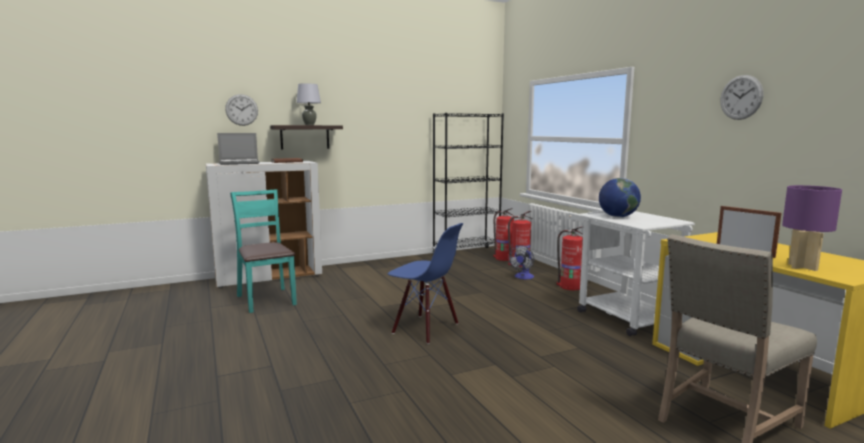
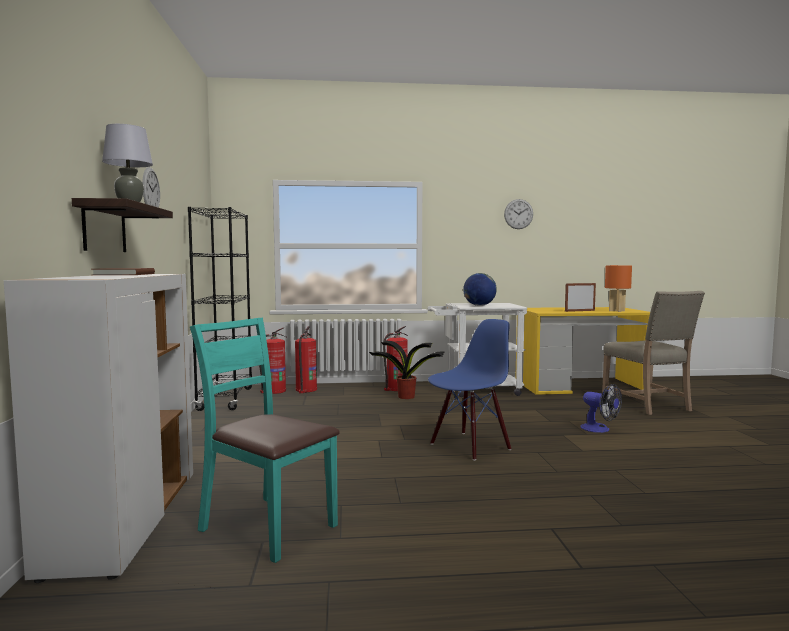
camera: 70 degrees left, 5 degrees down
laptop [217,133,259,165] -> none
wall clock [225,94,258,126] -> wall clock moved to [142,167,160,208]
turquoise chair [230,190,297,313] -> turquoise chair turned 45 degrees clockwise [190,318,340,563]
fan [509,245,534,279] -> fan moved to [580,384,622,433]
purple table lamp [782,185,842,271] -> orange table lamp [605,265,632,312]
none -> potted plant [369,340,445,399]

